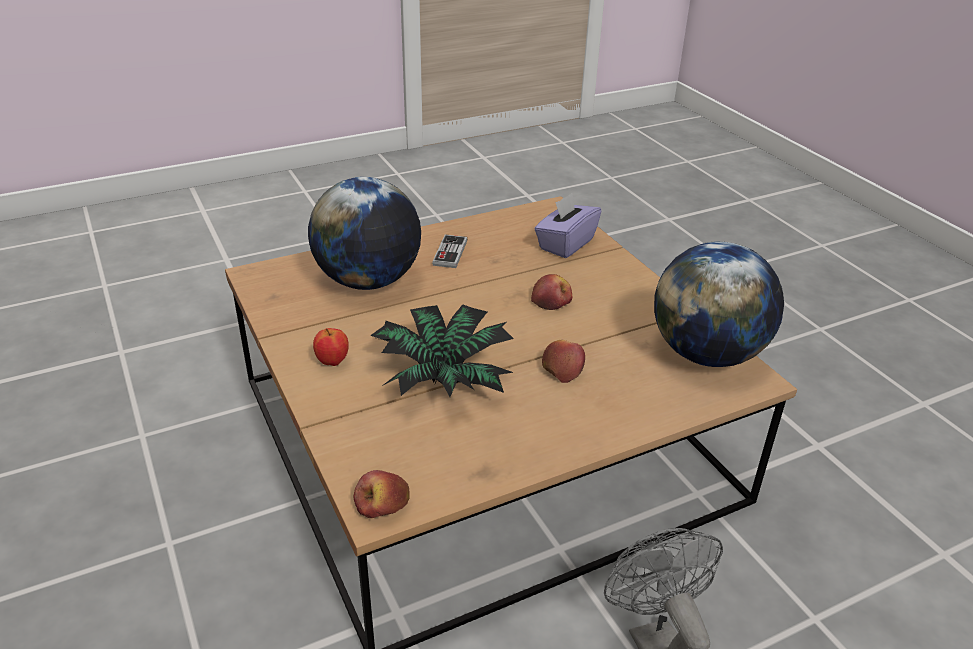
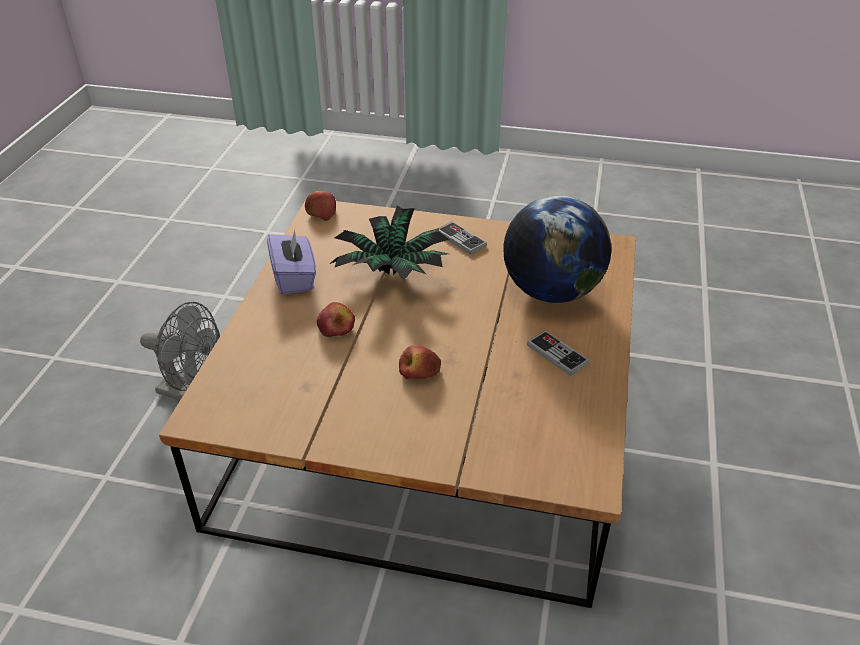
camera: 130 degrees right, 5 degrees up
apple [313,328,349,366] -> game controller [439,221,487,255]
purple tissue box [534,193,602,258] -> purple tissue box moved to [267,230,316,295]
globe [654,242,784,367] -> none

